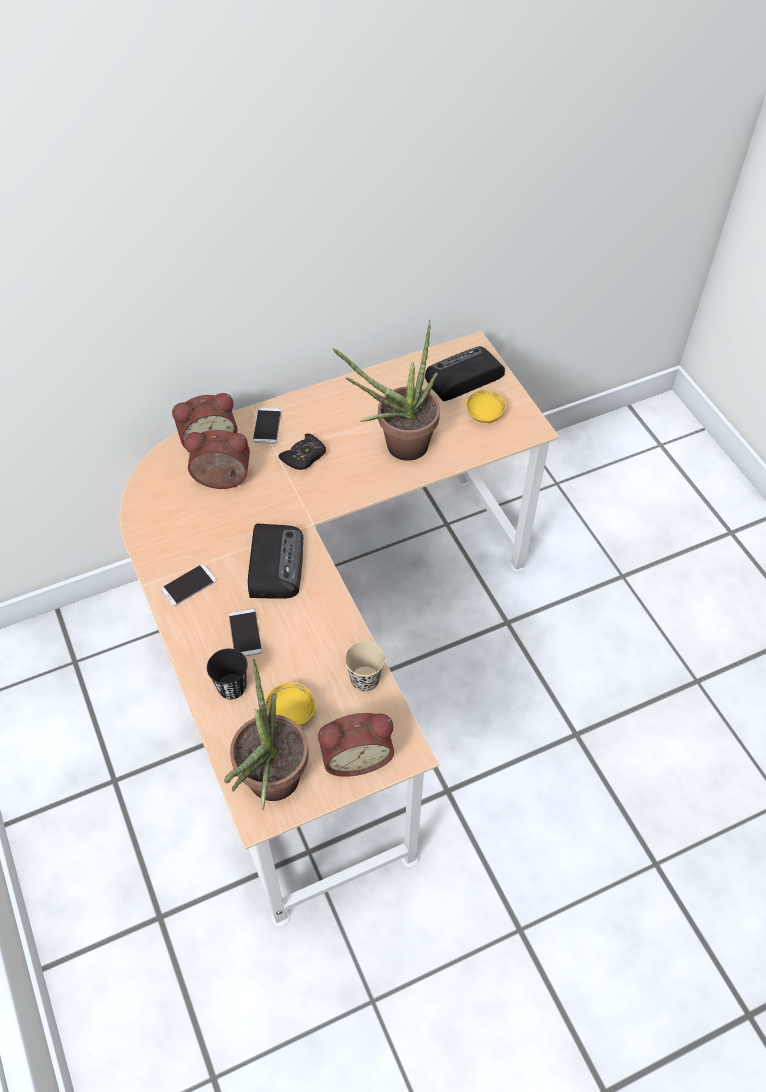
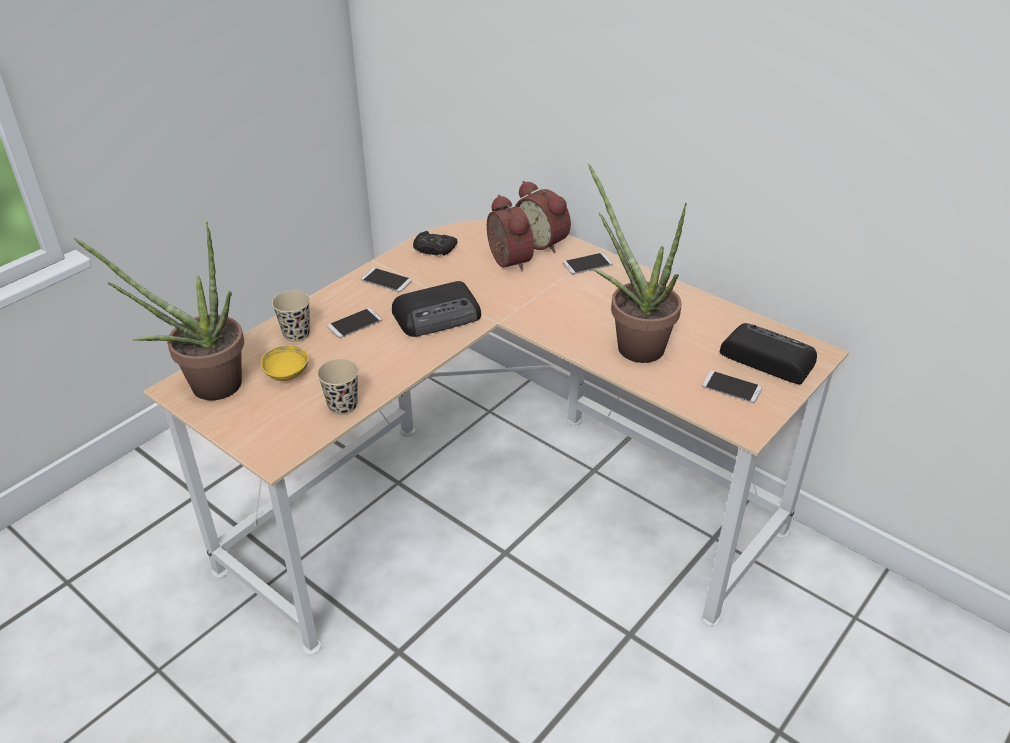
camera: 65 degrees right, 15 degrees down
black cup [207,649,248,699] -> beige cup [272,291,310,342]
black game controller [278,433,326,470] -> black game controller moved to [413,231,458,255]
alarm clock [318,713,394,777] -> none
yellow bowl [466,390,506,423] -> phone [702,371,762,403]

